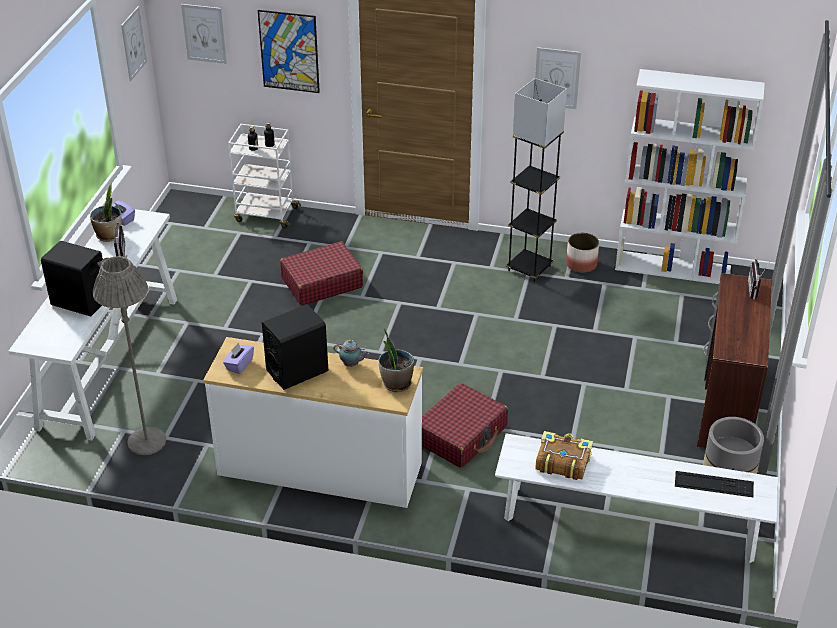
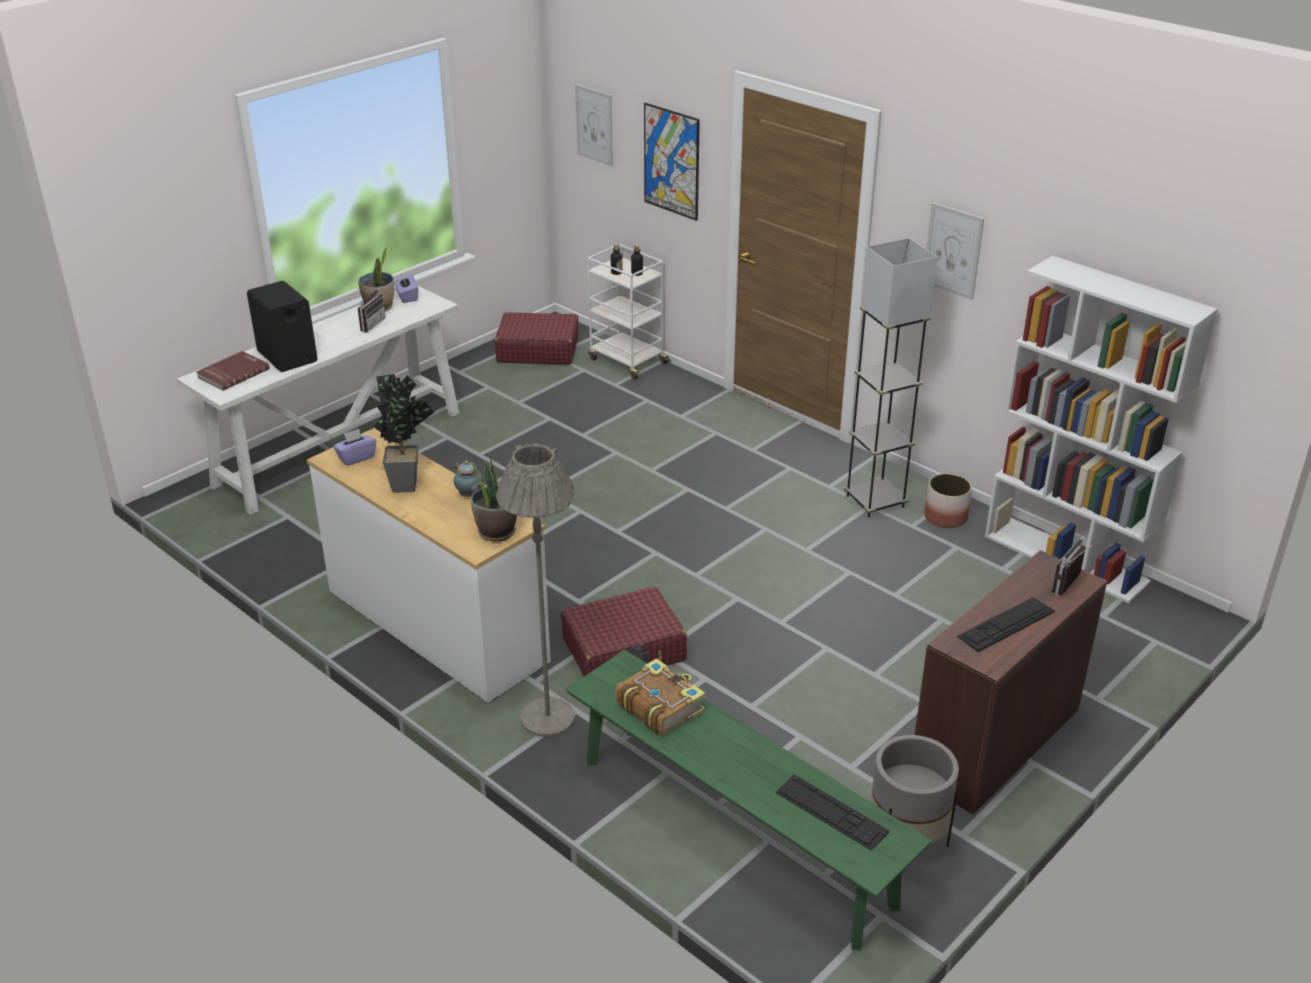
camera: 30 degrees right, 5 degrees down
grey floor lamp [93,255,166,455] -> grey floor lamp moved to [496,443,575,737]
picture [121,6,147,81] -> none
black speaker [262,304,328,390] -> potted plant [374,374,434,493]
red suitcase [280,241,363,305] -> red suitcase moved to [495,312,579,365]
white bench [495,434,778,563] -> green bench [566,650,932,951]
none -> red book [197,351,269,391]
none -> keyboard [957,597,1055,652]

